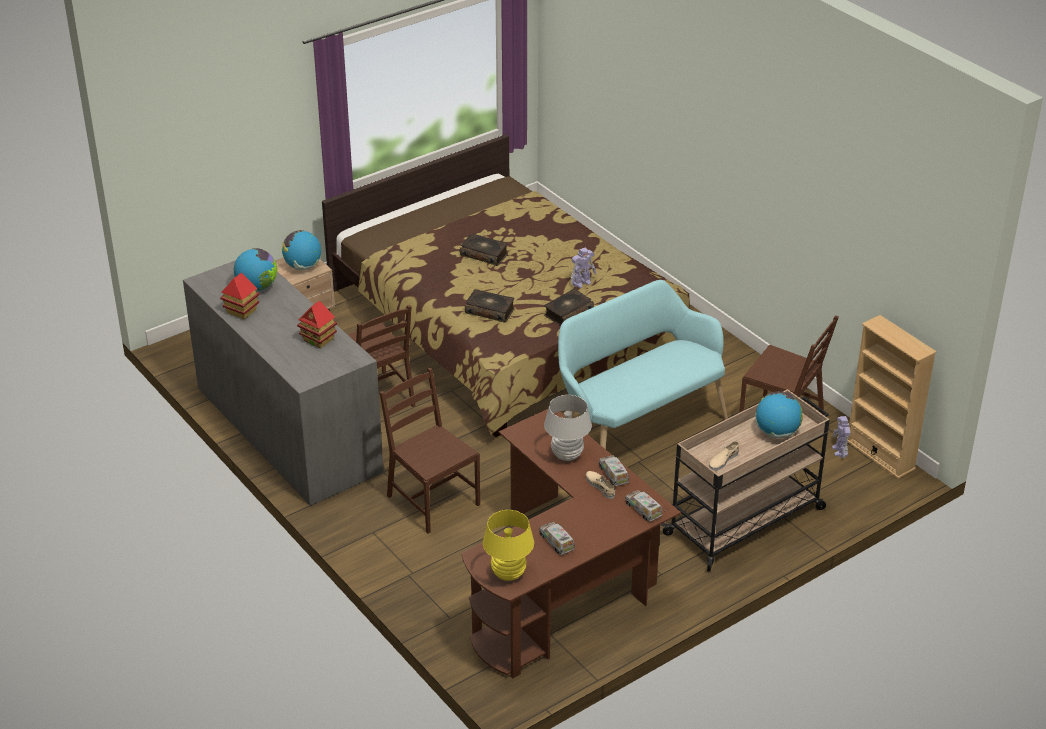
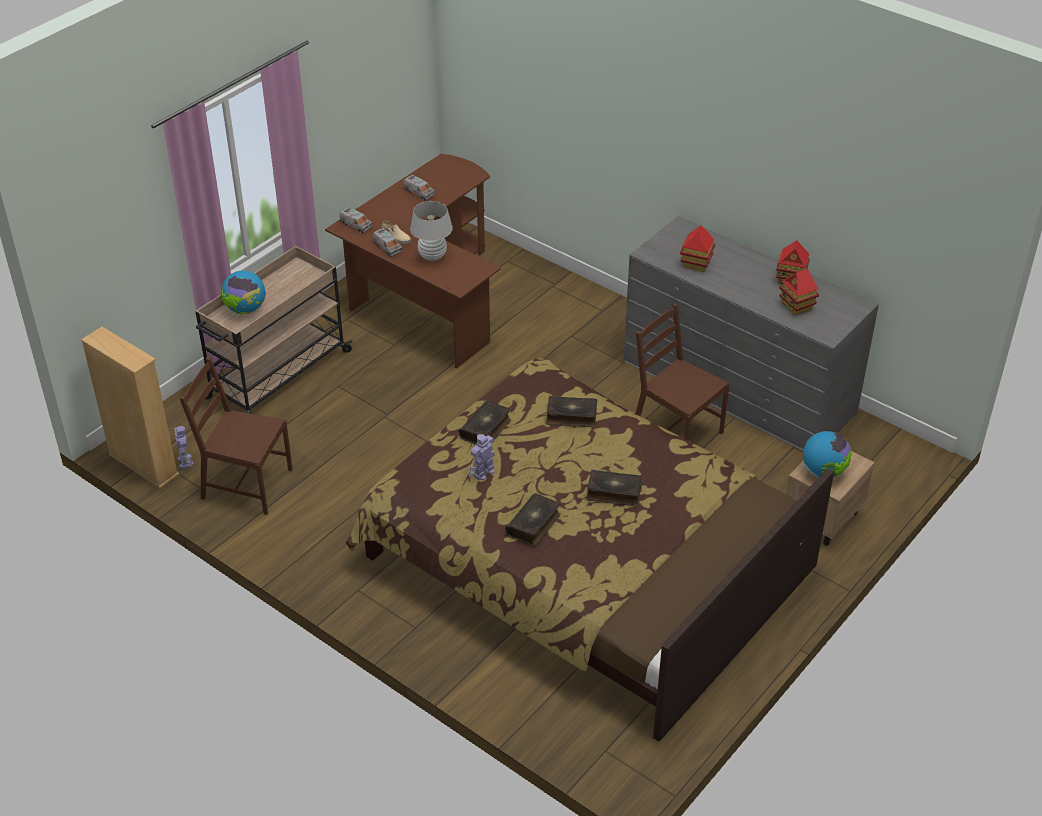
camera: 165 degrees right, 5 degrees up
globe [234,248,277,292] -> toy house [779,269,819,316]
brown chair [379,368,480,534] -> none
yellow table lamp [483,510,534,581] -> none
turquoise bench [558,280,728,449] -> none
beige shoe [709,441,739,471] -> none
none -> book [505,493,561,546]

